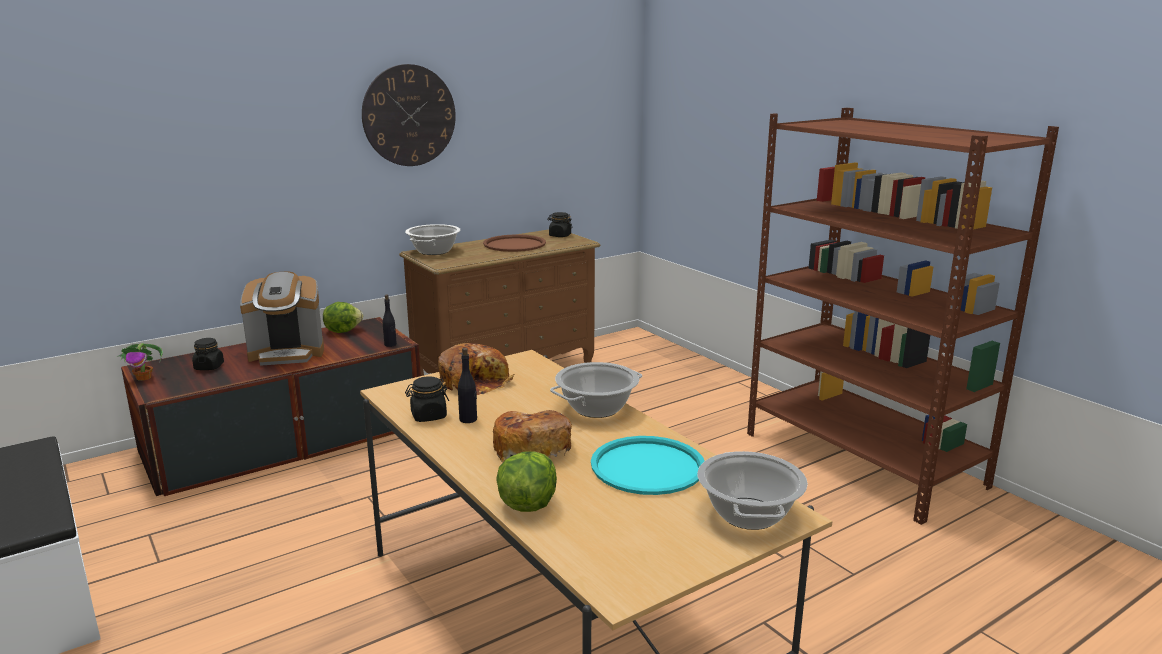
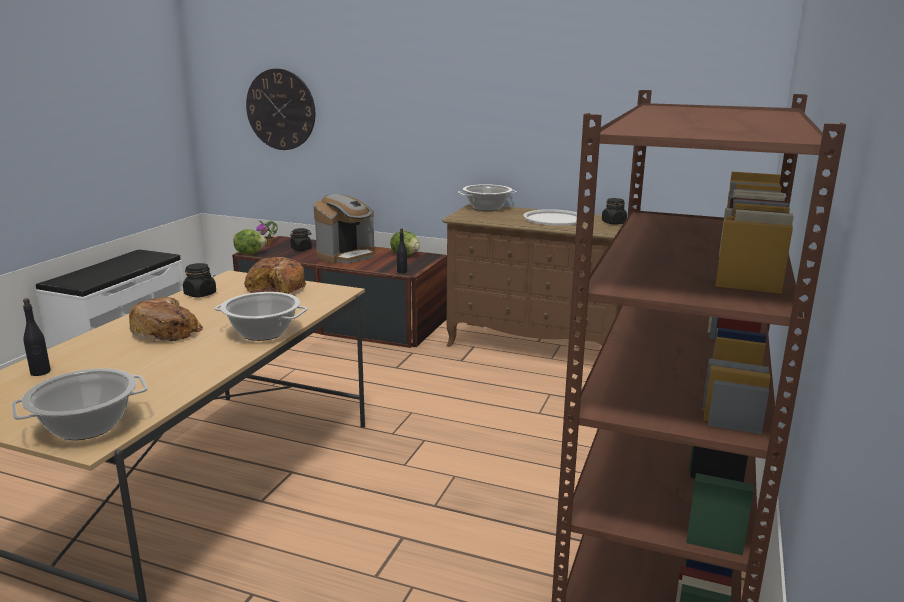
camera: 55 degrees right, 0 degrees up
coffee machine [240,272,324,366] -> coffee machine turned 90 degrees counterclockwise [314,194,375,264]
wall clock [362,64,456,166] -> wall clock moved to [246,69,315,150]
black bottle [458,348,477,423] -> black bottle moved to [23,298,51,376]
brown tray [483,235,546,252] -> white tray [524,209,577,226]
lettuce [496,451,557,512] -> lettuce moved to [234,229,267,255]
turquoise tray [591,436,704,495] -> none

